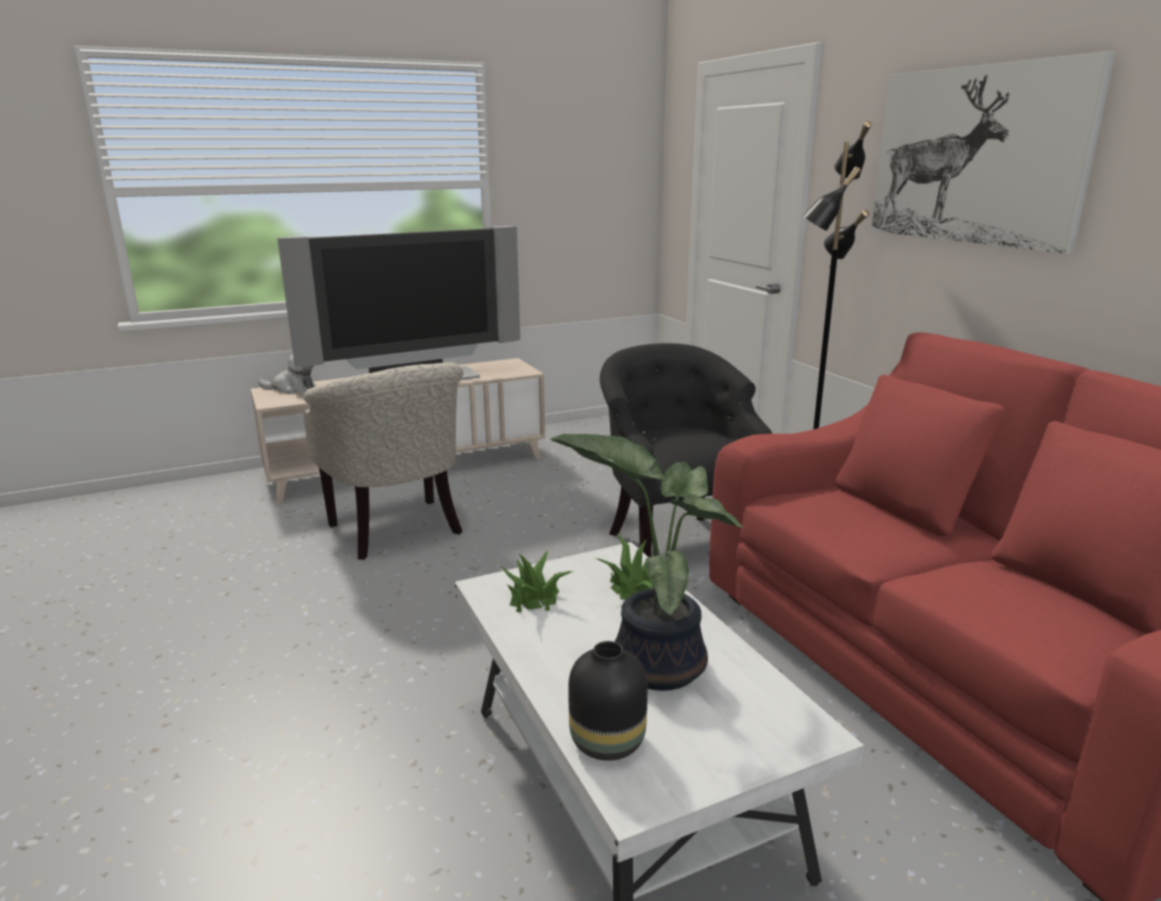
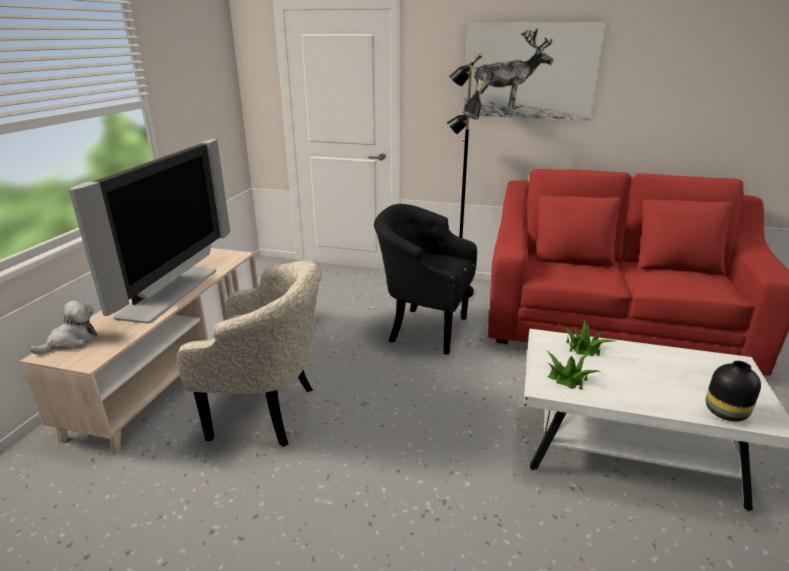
camera: 50 degrees left, 5 degrees up
potted plant [550,434,744,691] -> none

